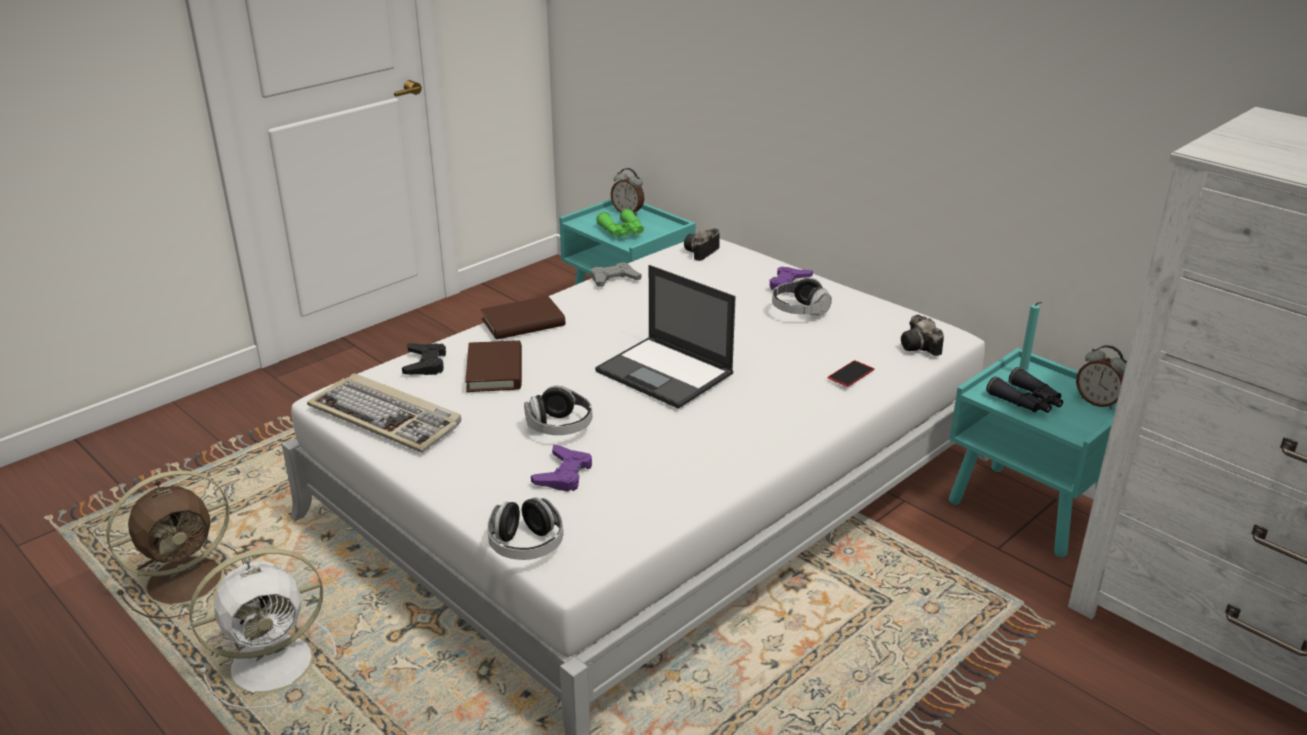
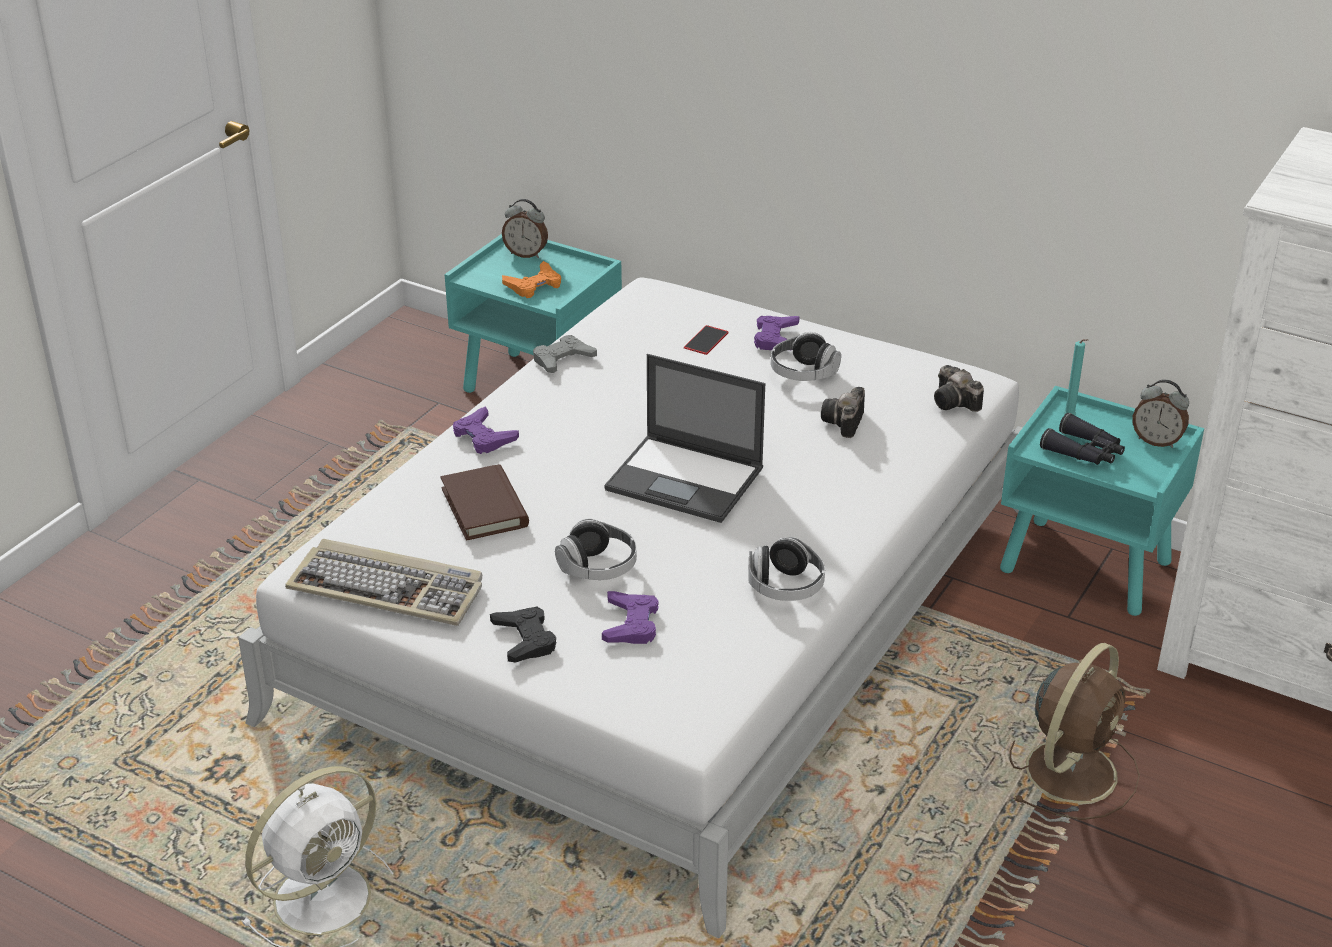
camera: 15 degrees left, 5 degrees up
brown fan [106,470,244,619] -> brown fan moved to [1010,643,1140,820]
black game controller [402,343,446,375] -> black game controller moved to [490,607,556,663]
brown book [481,296,565,340] -> purple game controller [453,406,519,454]
headphones [487,497,563,560] -> headphones moved to [748,537,825,601]
green binoculars [596,209,644,238] -> orange game controller [502,261,561,298]
camera [684,229,720,261] -> camera moved to [821,387,865,438]
phone [828,360,875,387] -> phone moved to [684,325,729,355]

